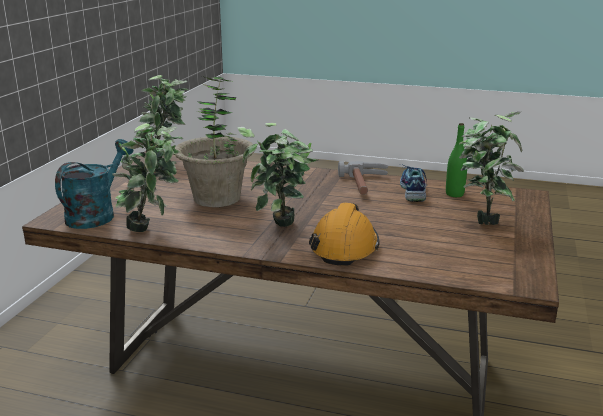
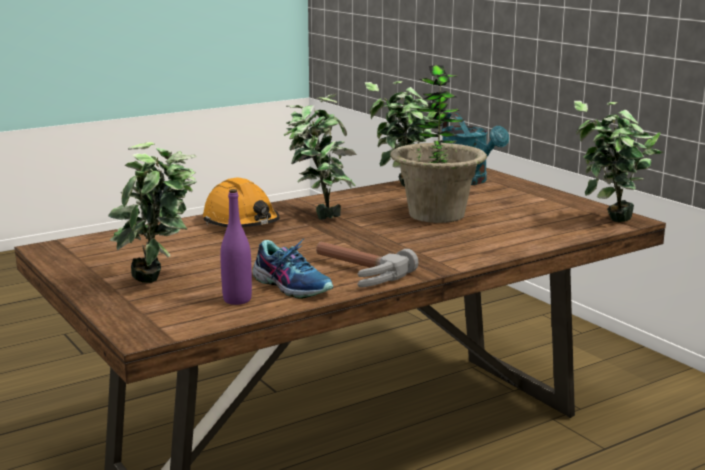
camera: 130 degrees right, 5 degrees down
green bottle [446,123,467,197] -> purple bottle [220,189,252,305]

